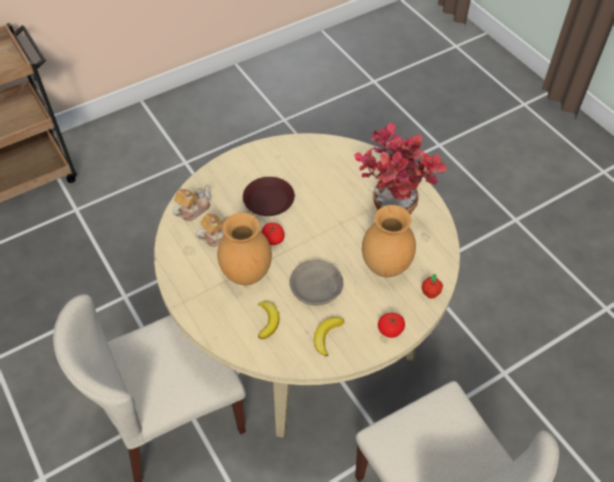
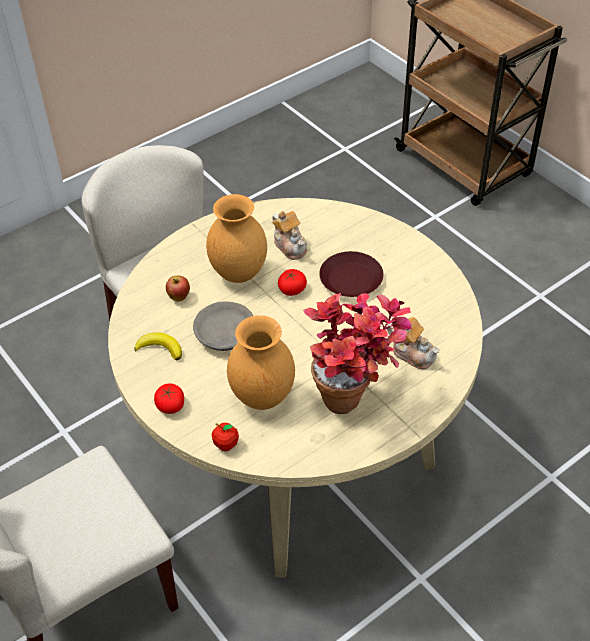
camera: 85 degrees right, 5 degrees down
teapot [172,184,211,221] -> teapot moved to [387,317,440,369]
banana [258,301,279,339] -> apple [166,276,190,302]

